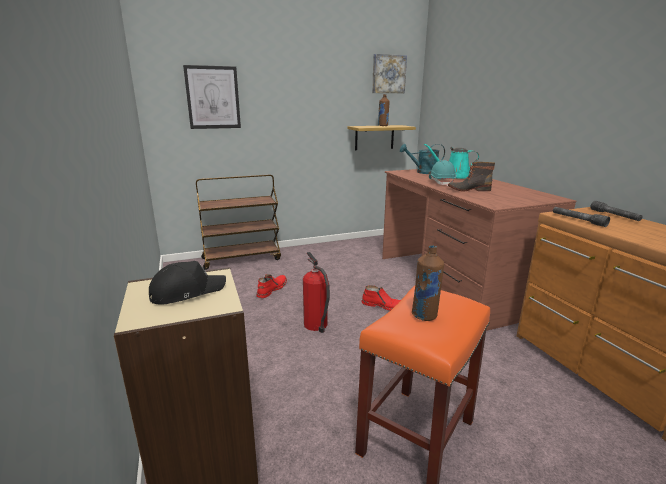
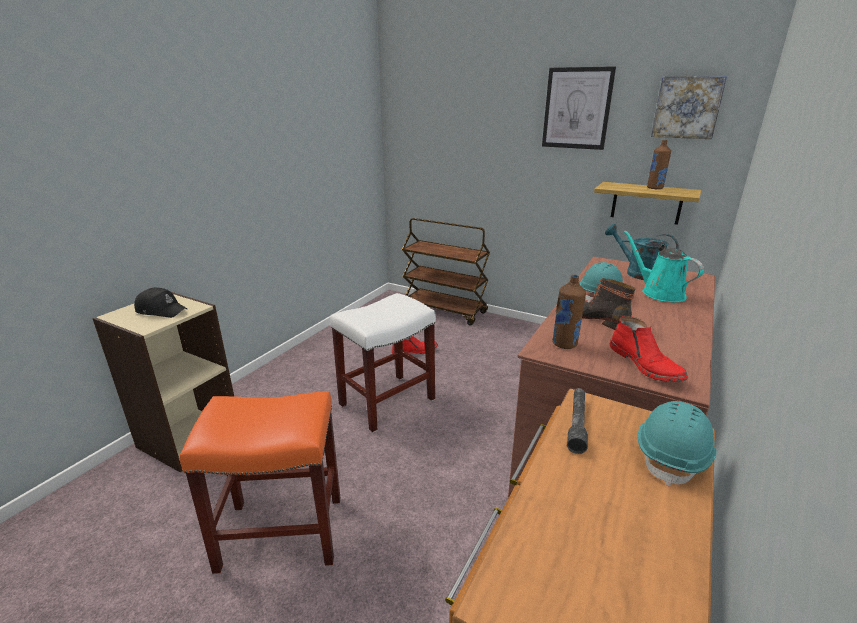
camera: 50 degrees right, 5 degrees up
picture [183,65,241,129] -> picture moved to [542,66,616,150]
fire extinguisher [303,252,330,333] -> white stool [330,293,436,433]
red boot [361,285,401,311] -> red boot moved to [609,316,688,382]
brown bottle [412,245,444,321] -> brown bottle moved to [552,275,586,349]
grey flashlight [590,201,643,221] -> turquoise hard hat [638,401,717,487]

